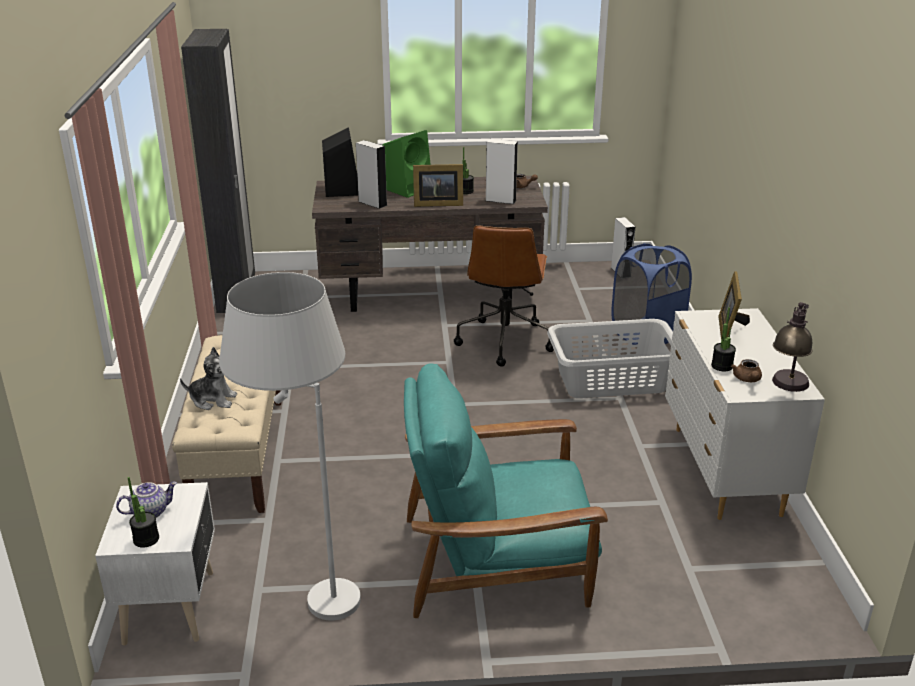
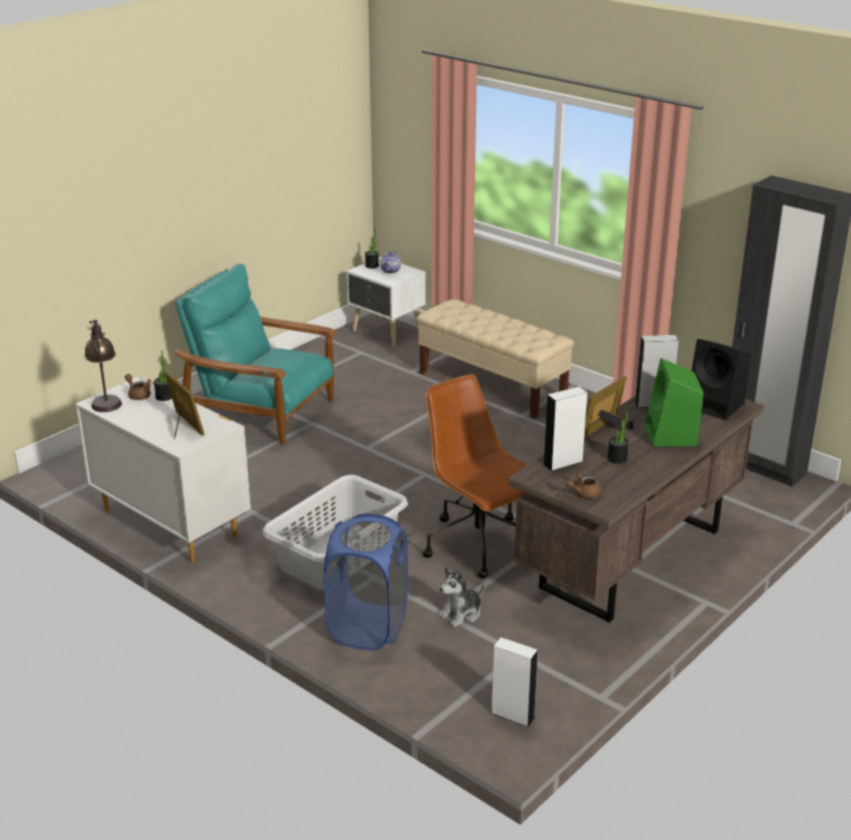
camera: 135 degrees right, 0 degrees up
plush toy [180,347,237,410] -> plush toy moved to [438,567,484,627]
white floor lamp [219,272,361,620] -> none
turquoise armchair [404,363,608,618] -> turquoise armchair turned 105 degrees counterclockwise [175,264,337,445]

